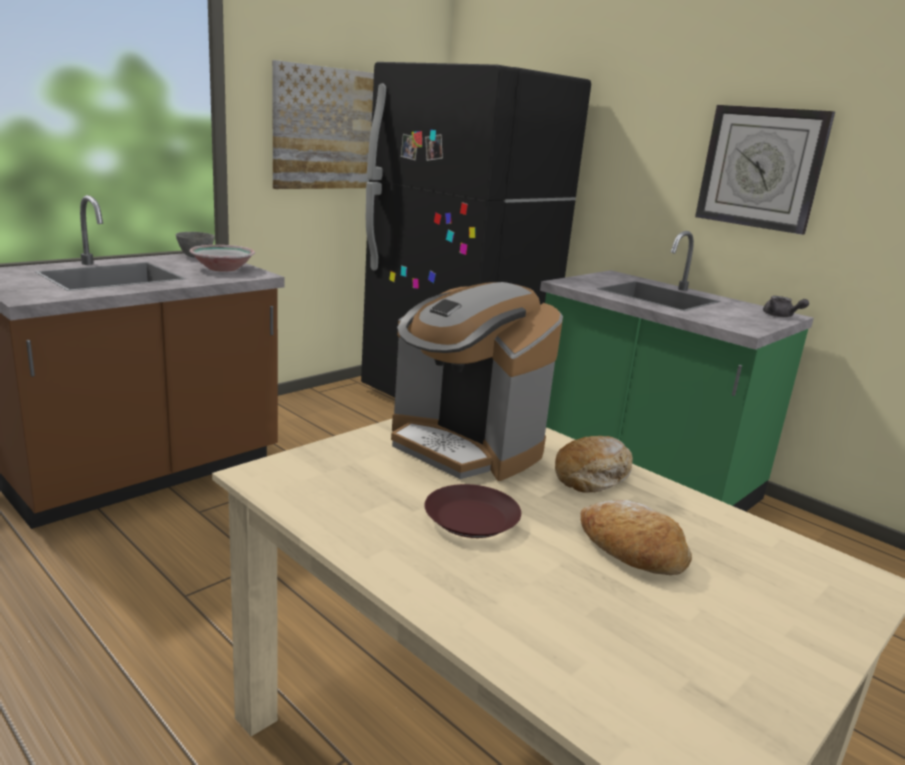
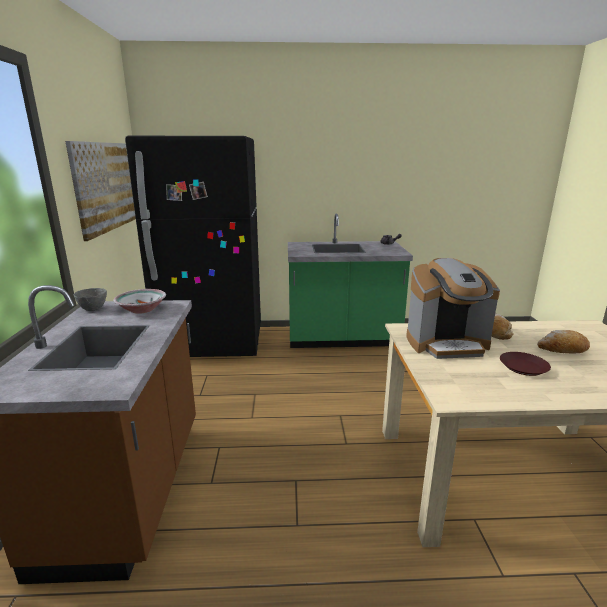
camera: 45 degrees left, 0 degrees up
wall clock [695,105,835,235] -> none

